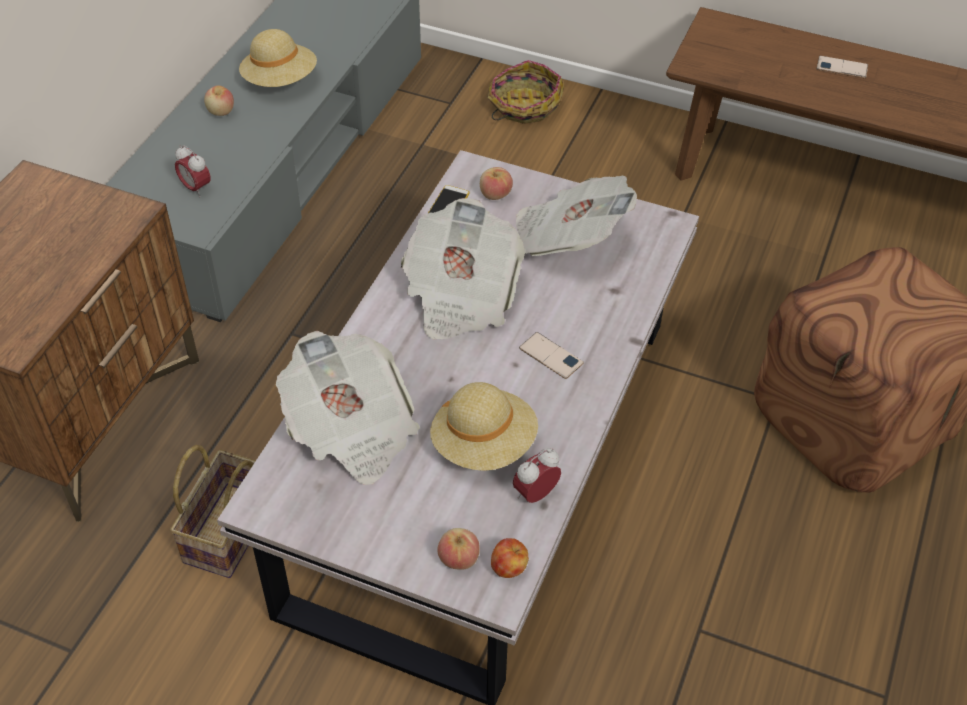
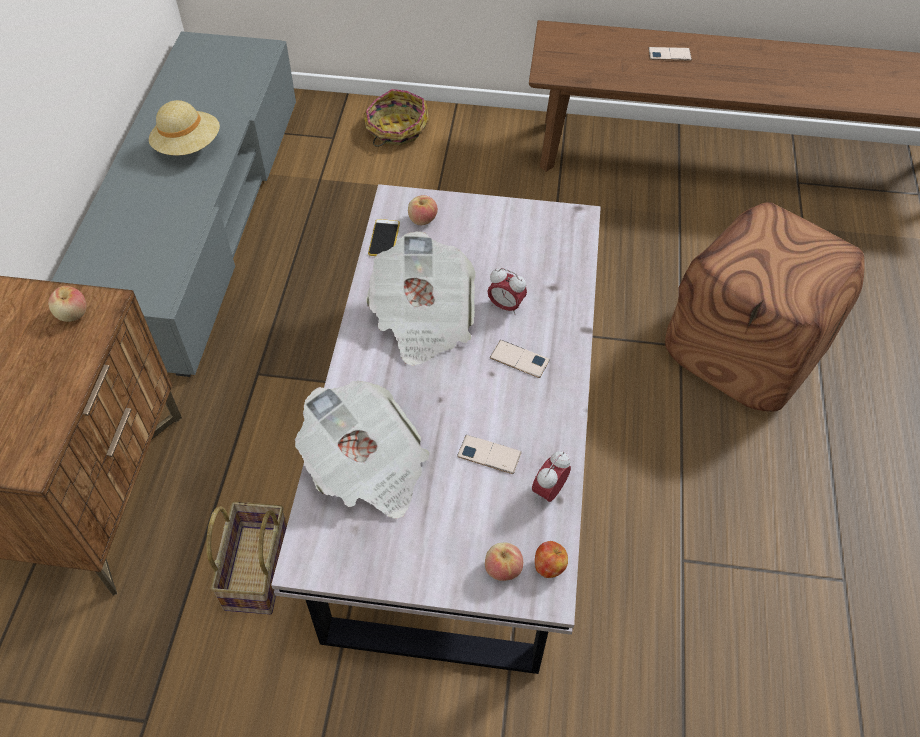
camera: 15 degrees left, 5 degrees up
alarm clock [175,145,211,197] -> alarm clock moved to [487,268,527,315]
apple [204,86,234,116] -> apple moved to [48,286,86,322]
beige hat [430,382,538,471] -> phone [457,435,522,474]
newspaper [516,176,637,256] -> none

